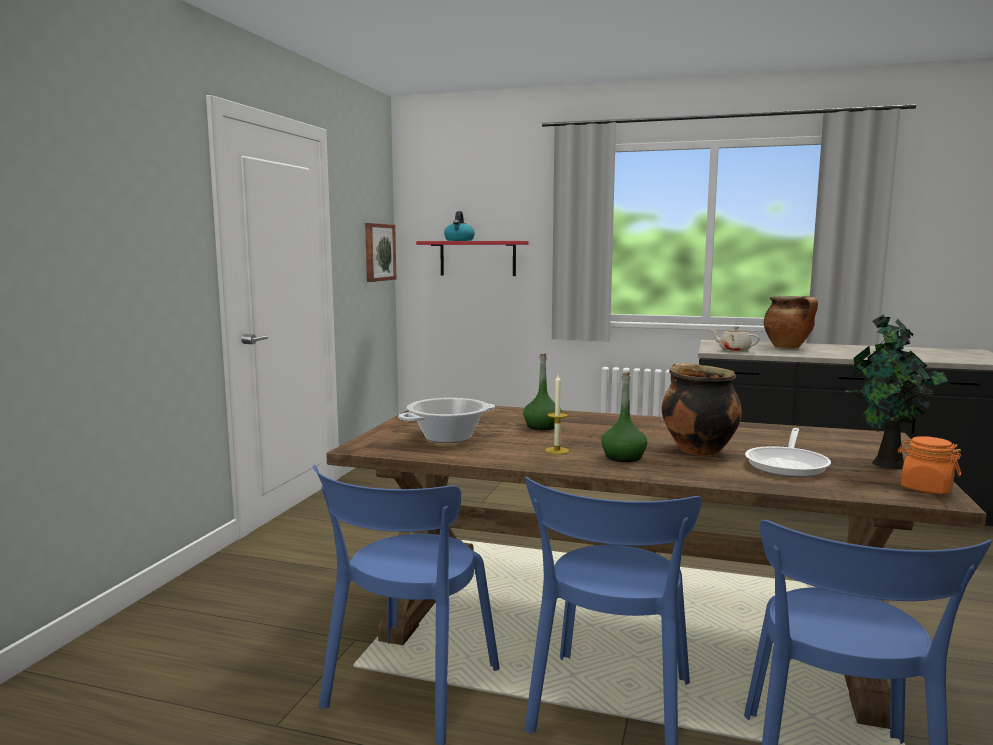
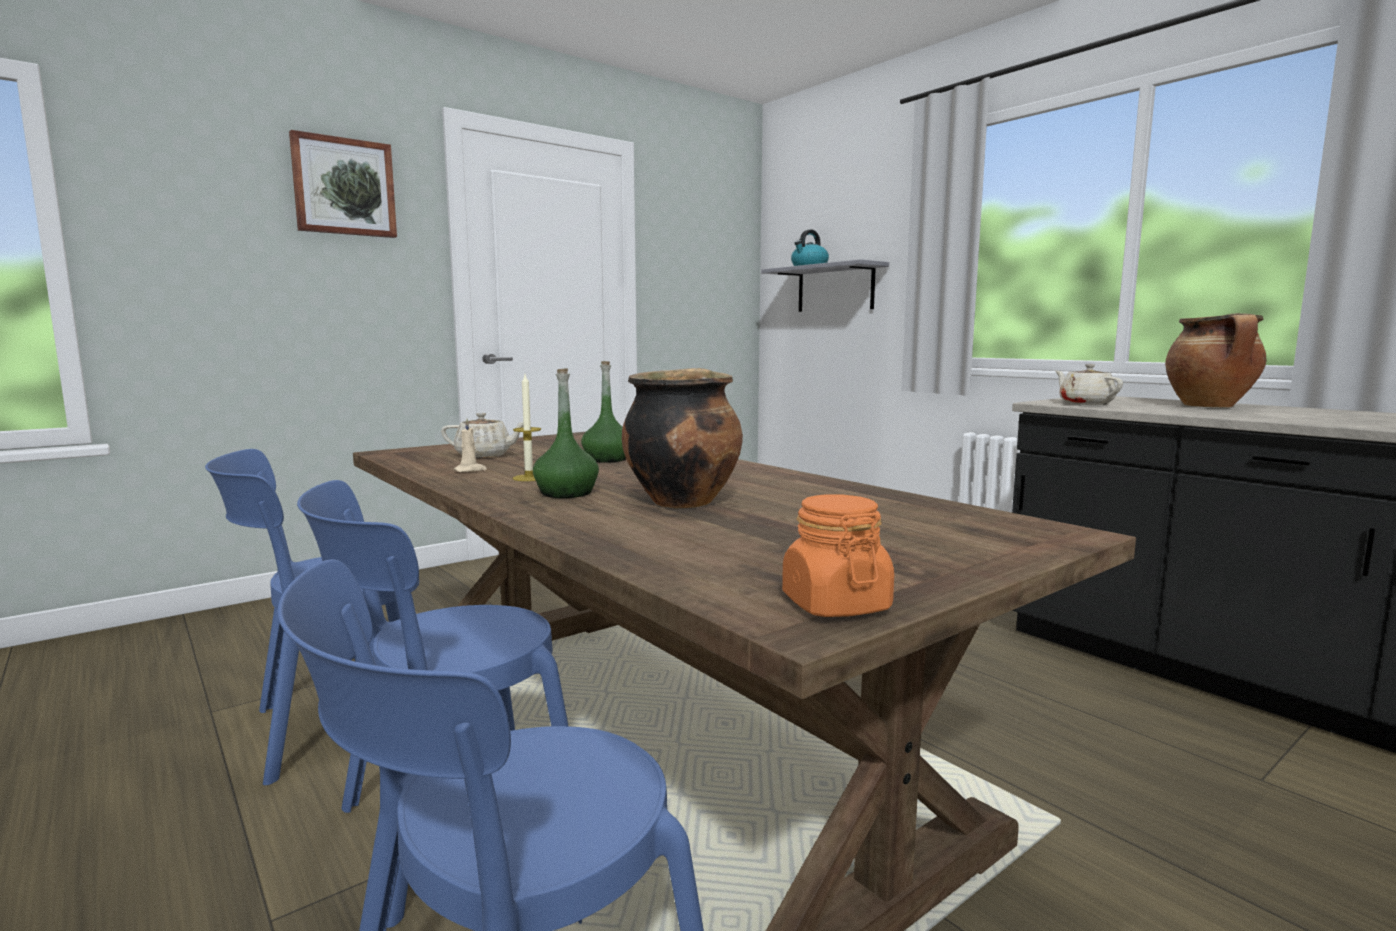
camera: 35 degrees right, 0 degrees up
picture [365,223,396,282] -> picture moved to [289,130,397,238]
cooking pot [398,398,495,443] -> beige teapot [441,413,523,458]
red shelf [416,241,529,276] -> grey shelf [761,259,889,312]
frying pan [745,428,831,477] -> none
potted plant [845,315,948,469] -> none
none -> beige candle [454,419,487,472]

